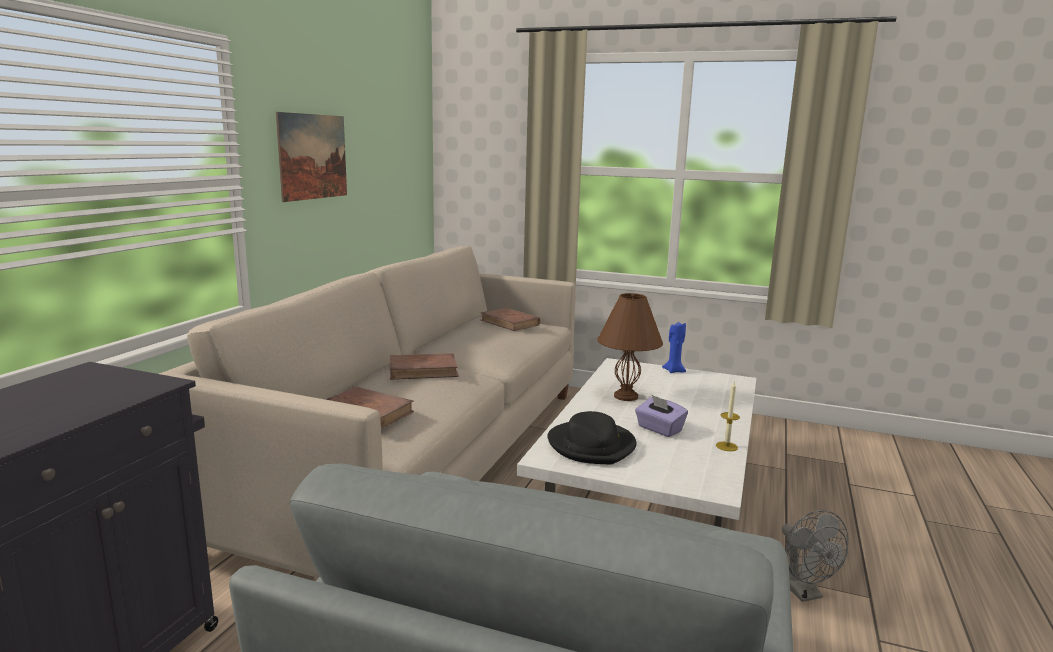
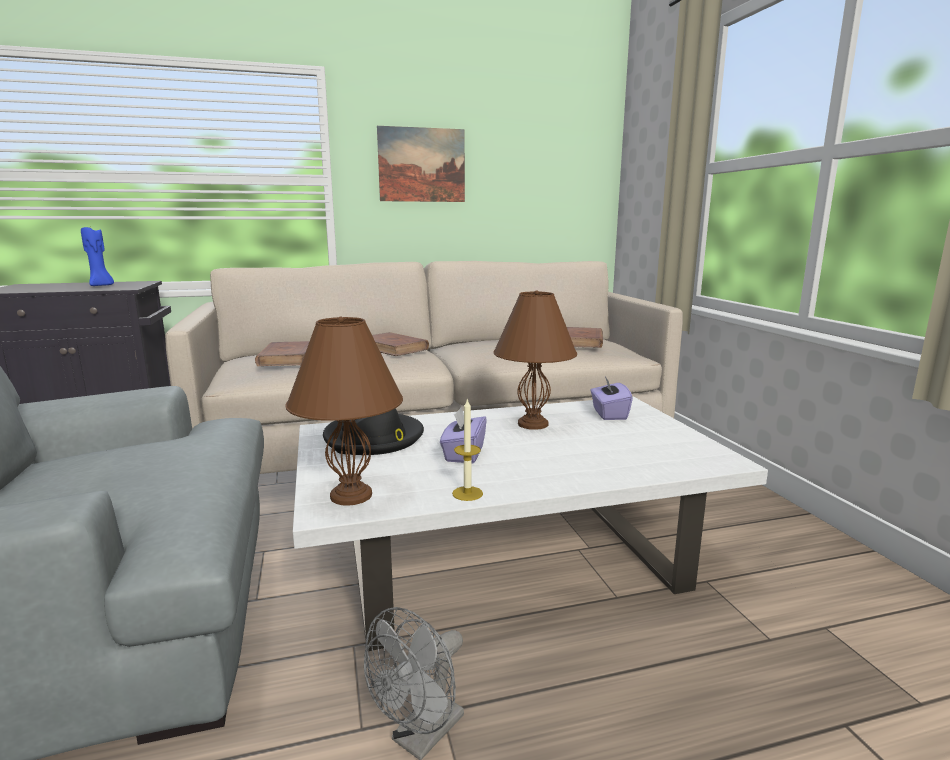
camera: 55 degrees right, 0 degrees up
blue candle [662,322,686,373] -> blue candle moved to [81,226,114,286]
none -> brown table lamp [285,317,403,506]
none -> purple tissue box [590,377,633,420]

